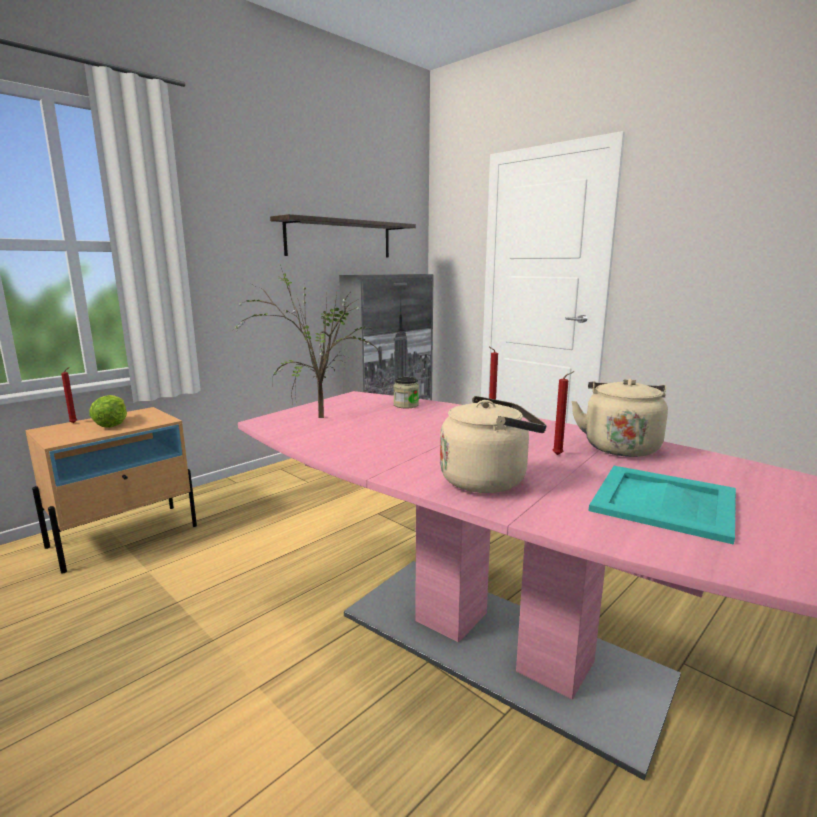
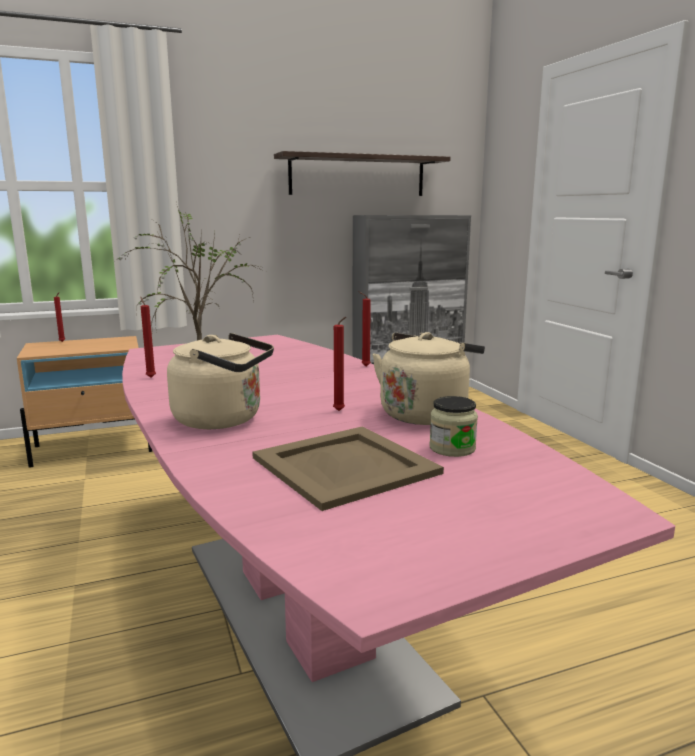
camera: 25 degrees right, 0 degrees up
lettuce [89,395,127,428] -> none
jar [393,377,419,408] -> jar moved to [429,396,478,457]
turquoise tray [589,466,736,545] -> beige tray [252,426,444,511]
none -> red candle [140,297,156,378]

